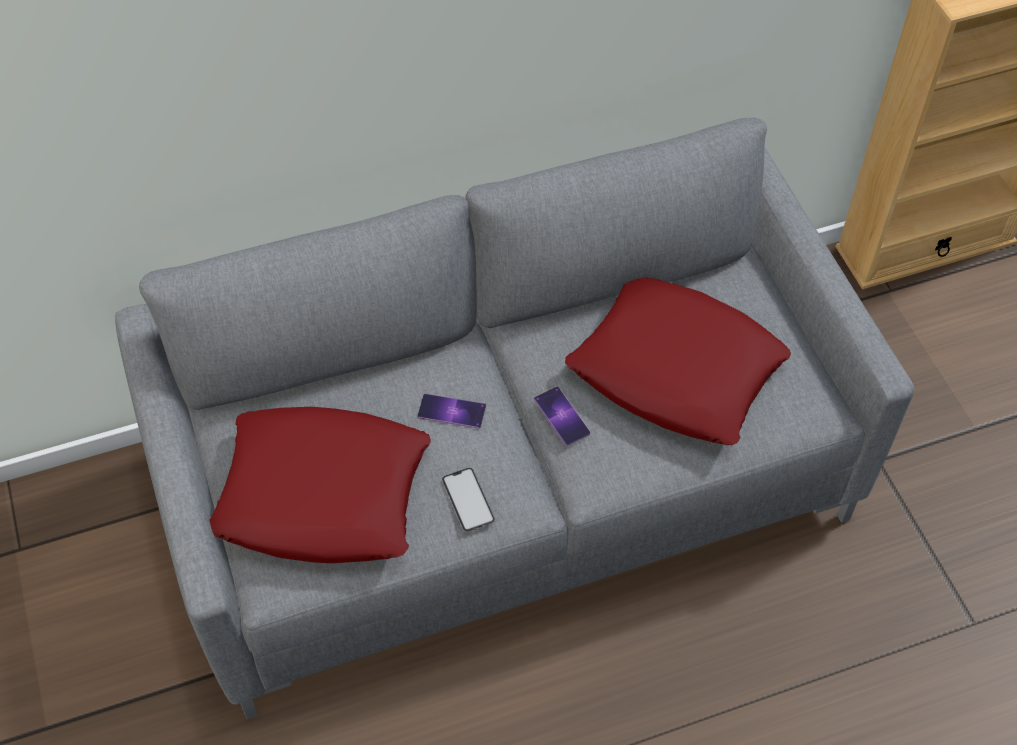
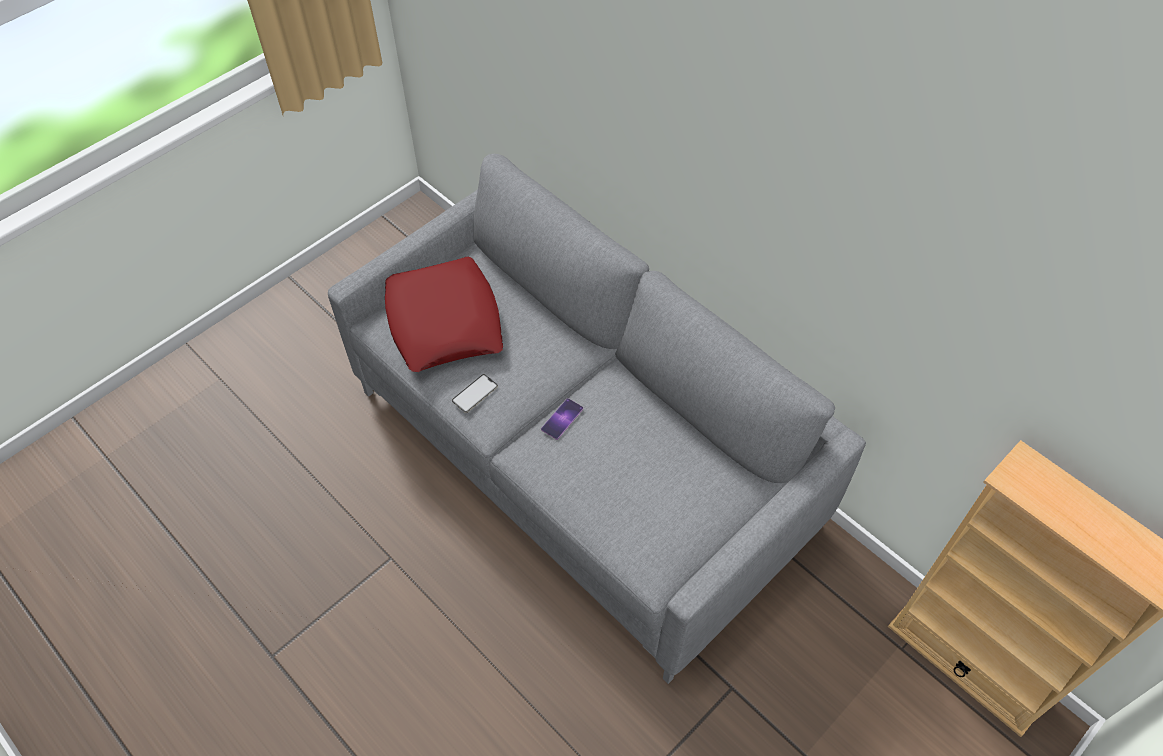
camera: 65 degrees right, 0 degrees up
phone [417,393,486,429] -> none
red pillow [565,277,791,446] -> none

